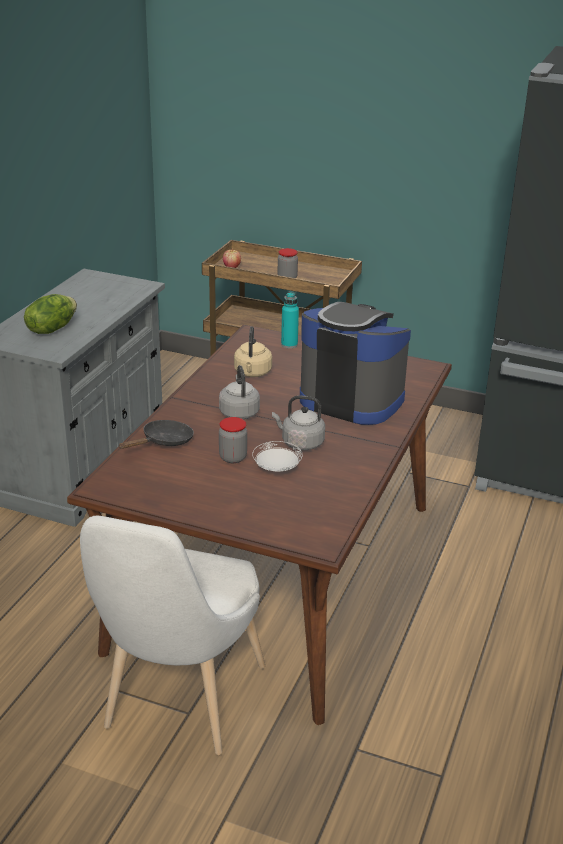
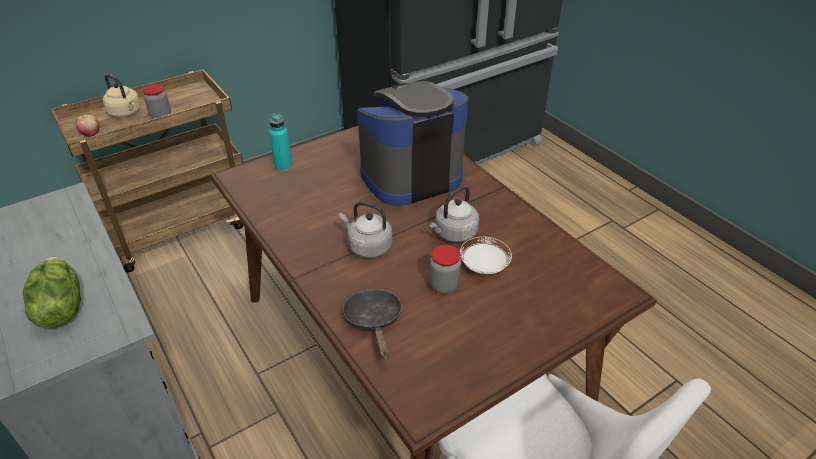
camera: 55 degrees left, 10 degrees up
beige kettle [234,326,272,377] -> beige kettle moved to [103,74,141,117]

